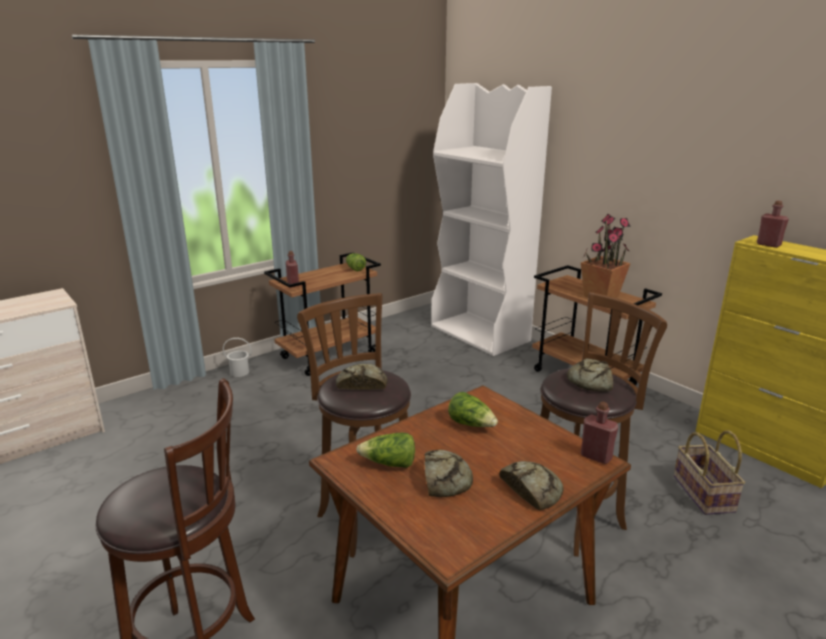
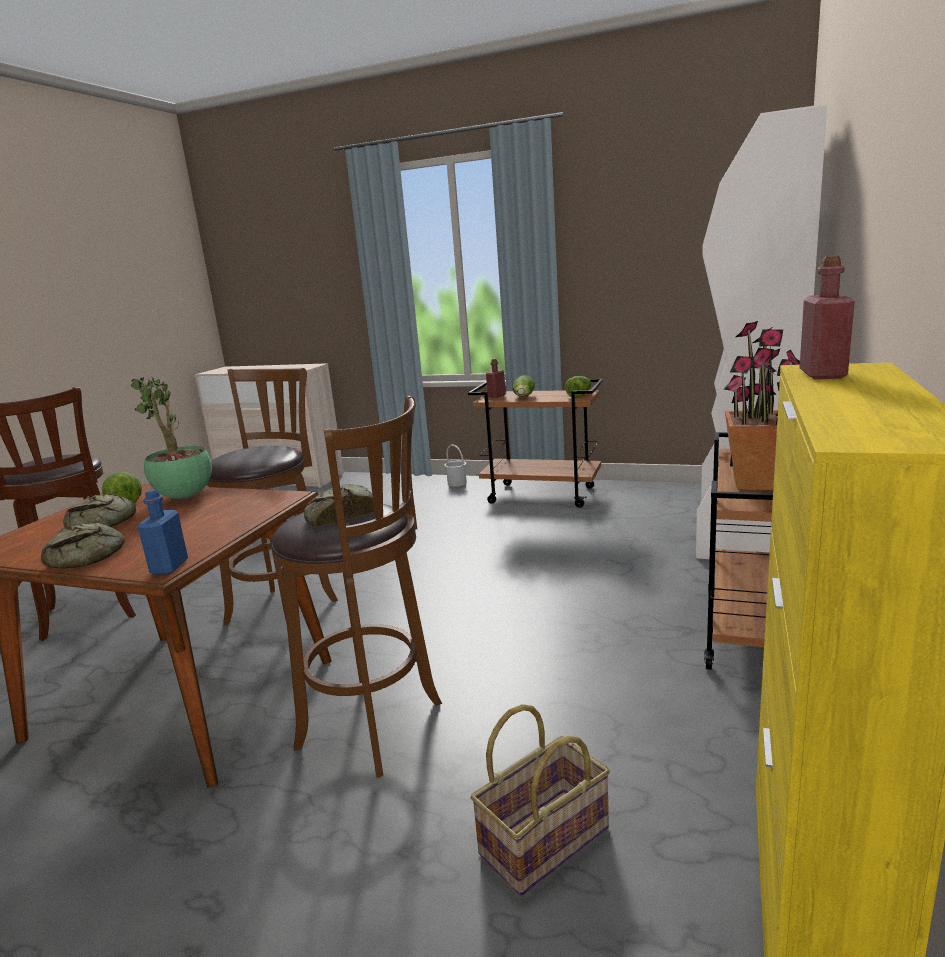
camera: 60 degrees right, 5 degrees down
bread [336,364,388,390] -> none
lettuce [448,392,498,427] -> lettuce moved to [513,375,535,397]
red bottle [581,402,618,464] -> blue bottle [137,489,188,575]
none -> potted plant [131,377,212,499]

